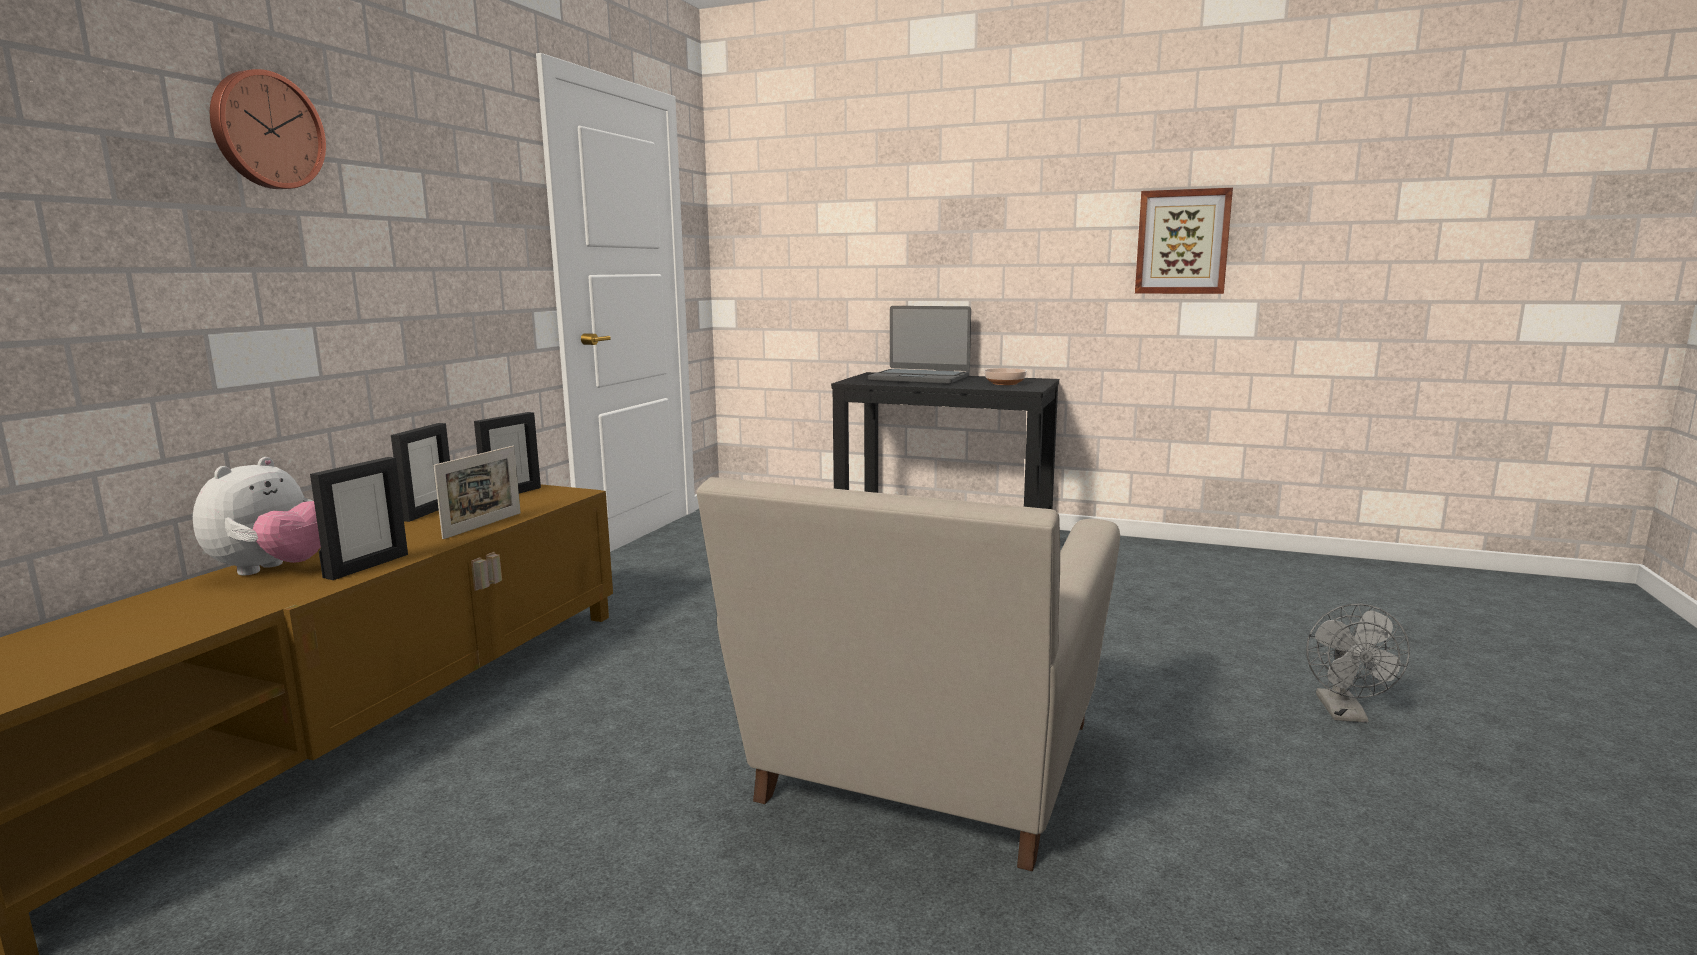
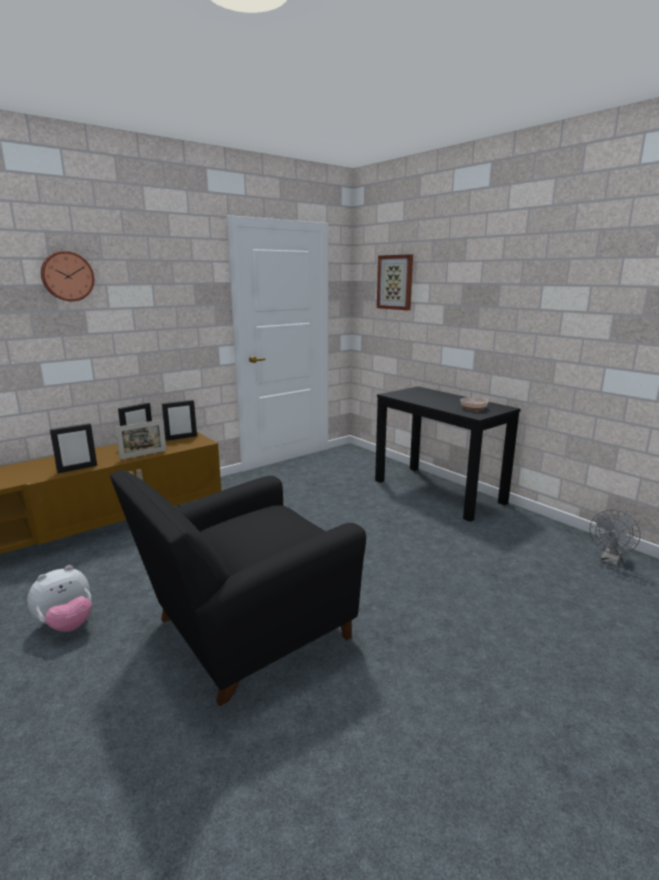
camera: 30 degrees right, 5 degrees up
plush toy [193,457,321,576] -> plush toy moved to [27,565,92,632]
beige armchair [696,477,1120,871] -> black armchair [110,469,366,706]
laptop [868,306,971,384] -> none
picture [1135,188,1233,294] -> picture moved to [377,254,413,310]
grey fan [1306,603,1410,723] -> grey fan moved to [590,510,641,566]

